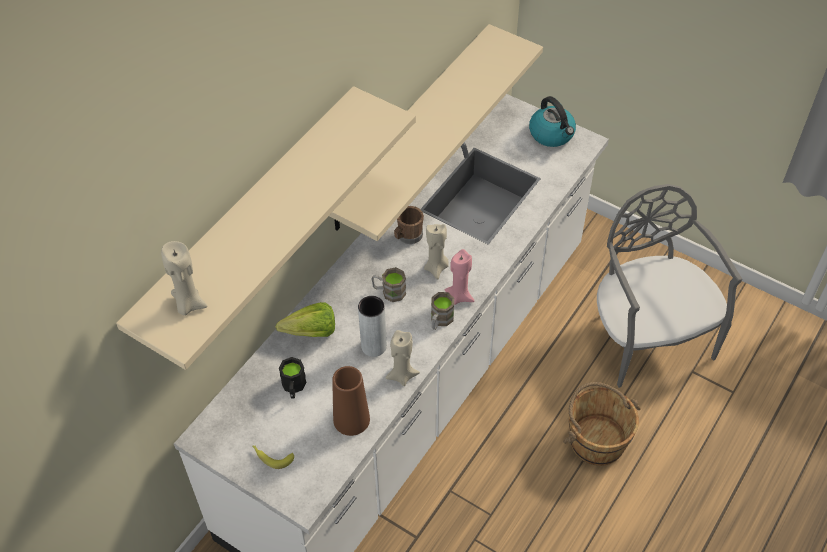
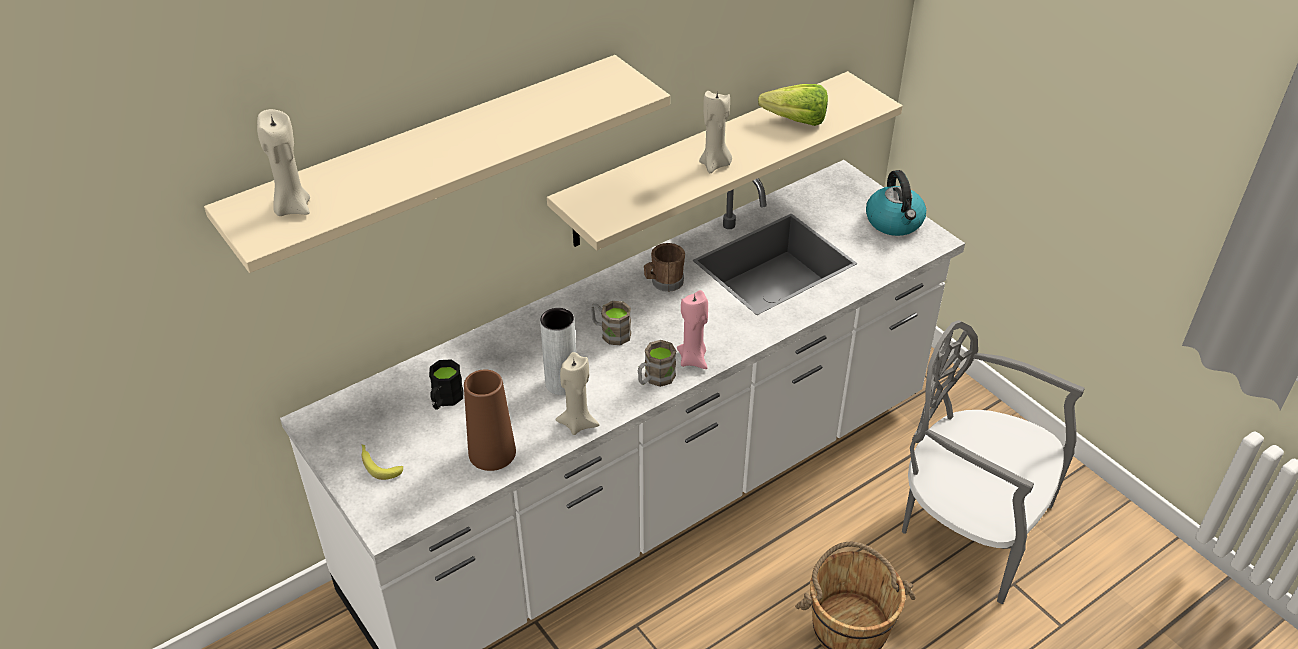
camera: 20 degrees right, 10 degrees down
lettuce [276,302,335,337] -> lettuce moved to [758,84,828,126]
beige candle [424,224,449,280] -> beige candle moved to [699,90,732,173]
grey chair [597,184,742,388] -> grey chair turned 60 degrees counterclockwise [902,320,1085,604]

